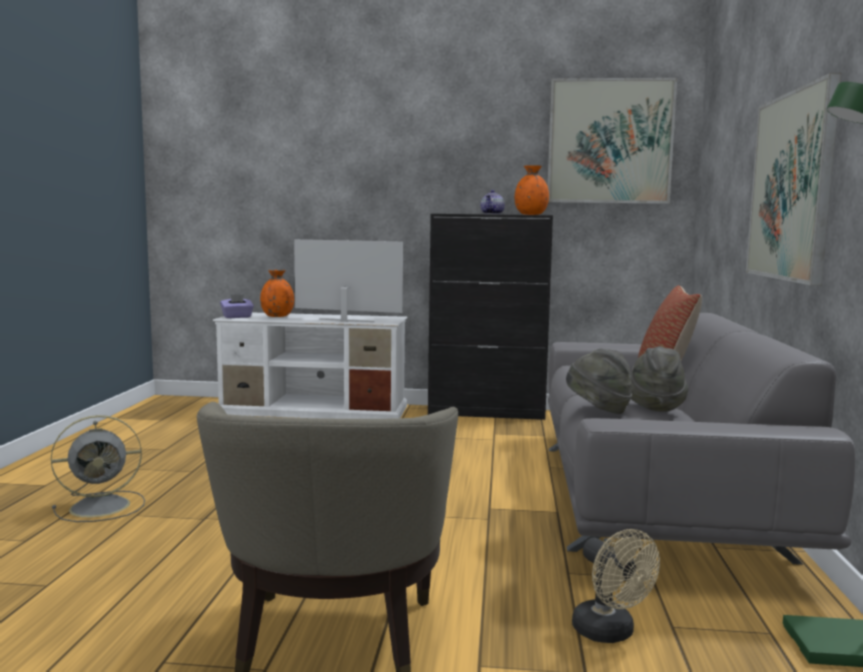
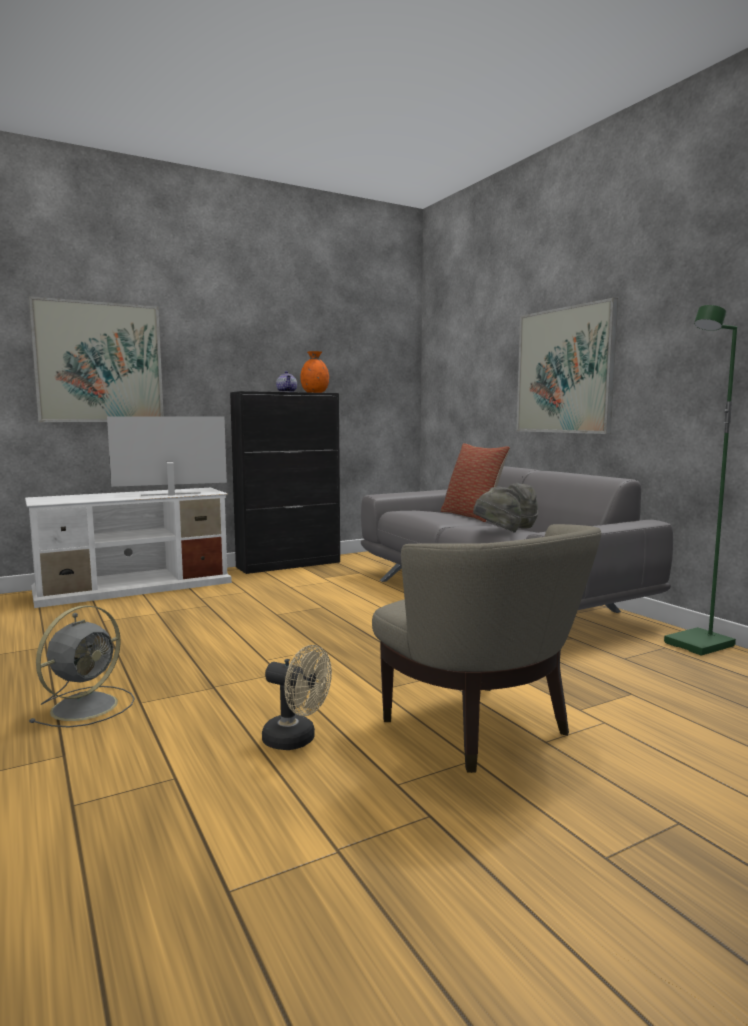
camera: 35 degrees left, 0 degrees up
purple tissue box [220,294,254,318] -> none
orange vase [260,270,294,317] -> none
picture [547,78,677,204] -> picture moved to [29,296,164,422]
beige fan [572,529,660,643] -> beige fan moved to [262,645,332,750]

